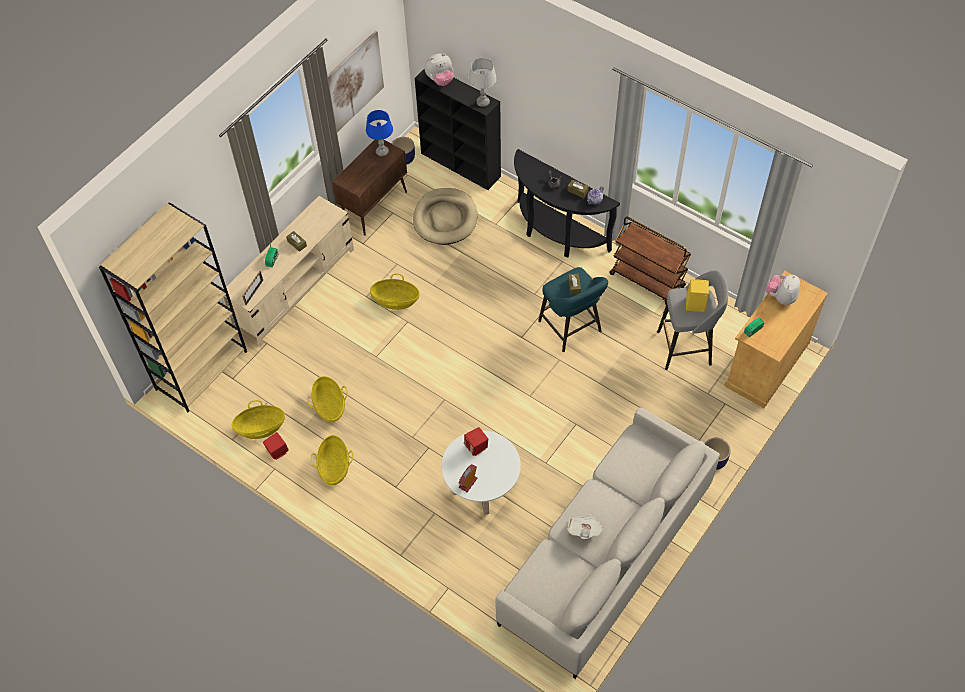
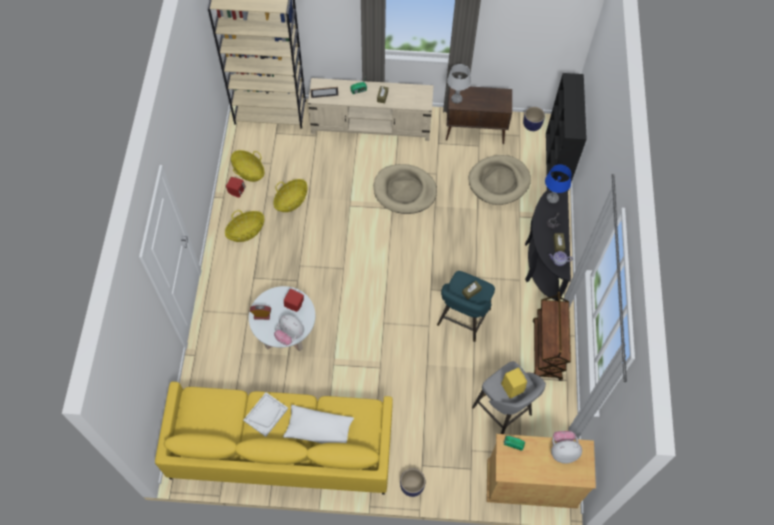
camera: 55 degrees right, 5 degrees up
picture [327,30,384,132] -> none
blue table lamp [366,110,393,156] -> blue table lamp moved to [545,164,572,203]
basket [370,274,420,310] -> beige dog bed [374,164,437,214]
plush toy [425,54,454,86] -> plush toy moved to [274,315,304,345]
grey table lamp [468,58,497,107] -> grey table lamp moved to [447,64,471,103]
grey sofa [495,407,720,679] -> yellow sofa [155,382,393,495]
newspaper [567,513,603,539] -> white tray [243,392,288,437]
none -> white pillow [283,405,354,444]

